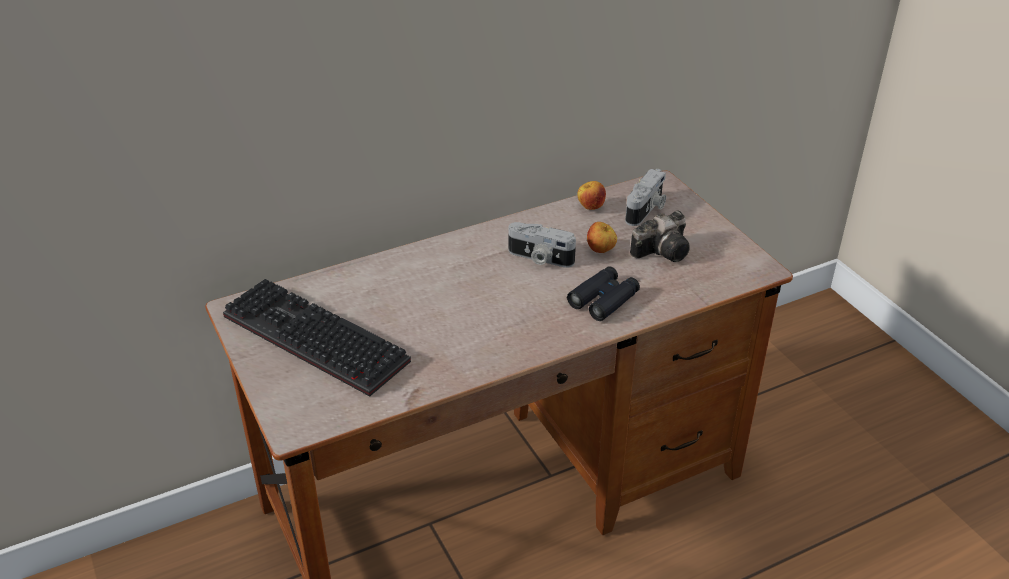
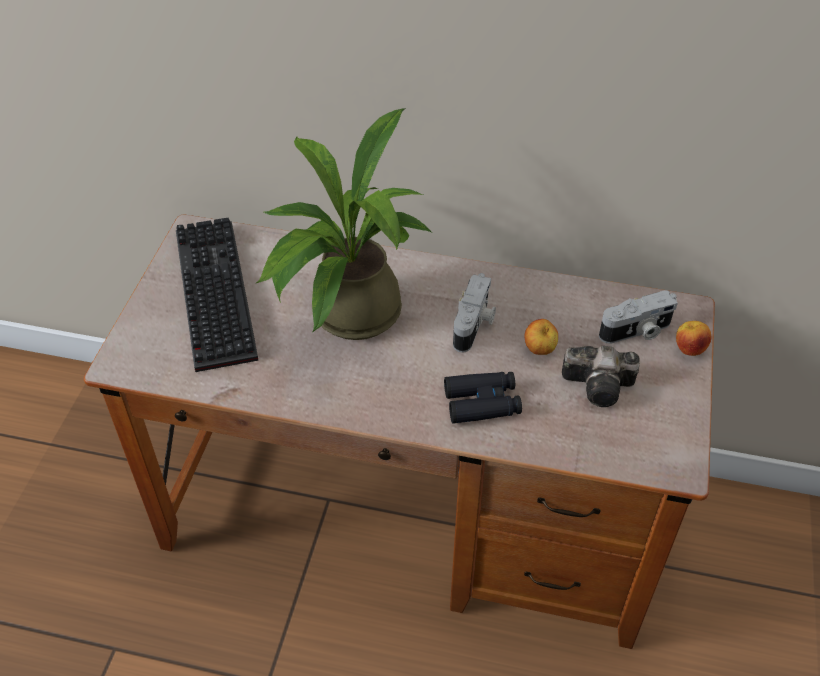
camera: 40 degrees right, 10 degrees up
camera [509,222,576,268] -> camera turned 135 degrees counterclockwise [453,273,496,352]
apple [577,181,606,210] -> apple moved to [676,321,711,356]
none -> potted plant [256,108,432,340]

